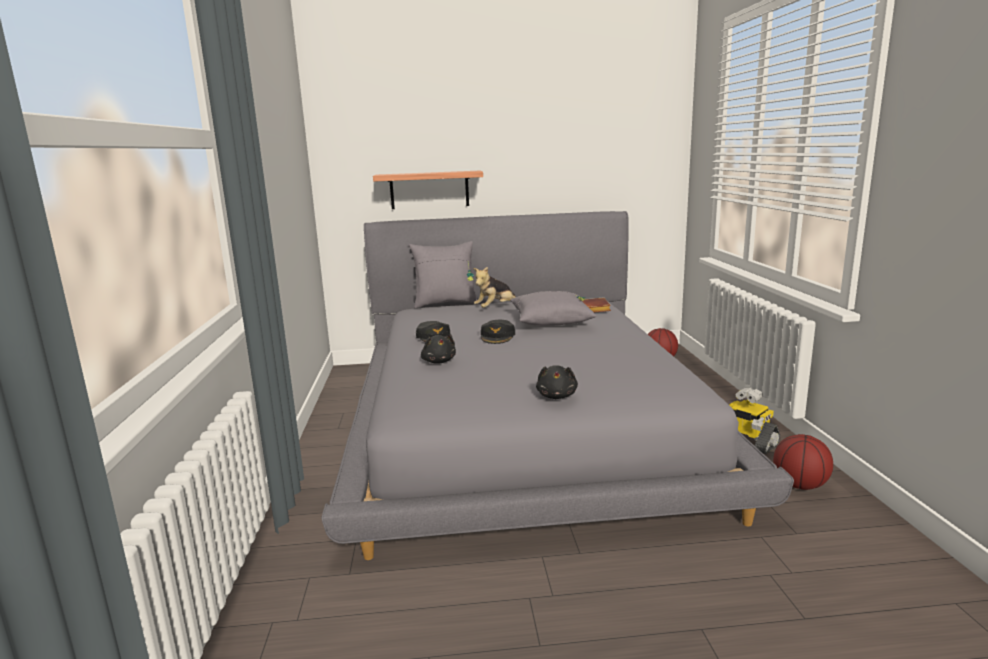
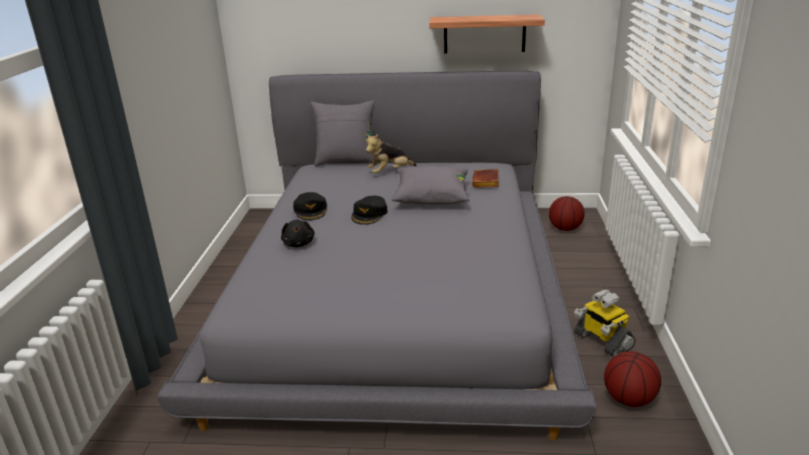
camera: 10 degrees right, 10 degrees up
shelf [373,171,483,209] -> shelf moved to [429,14,545,54]
black plush toy [536,365,578,399] -> none

